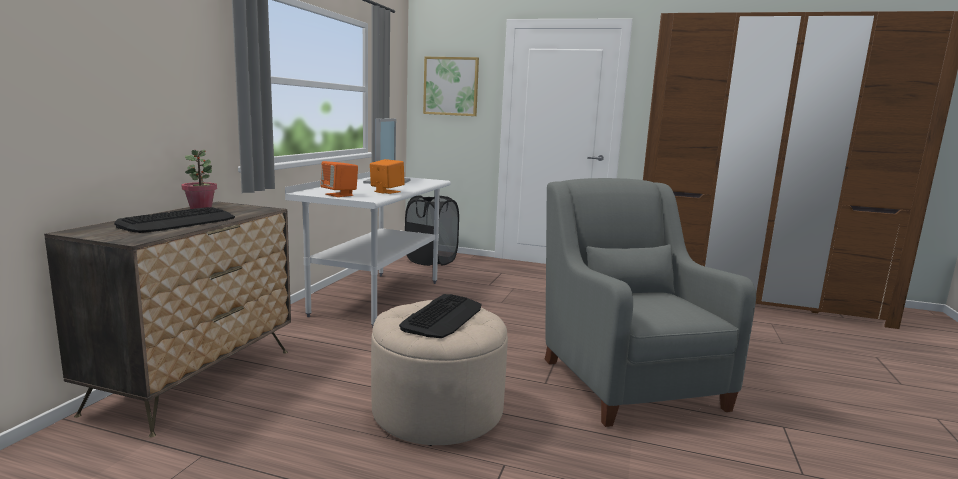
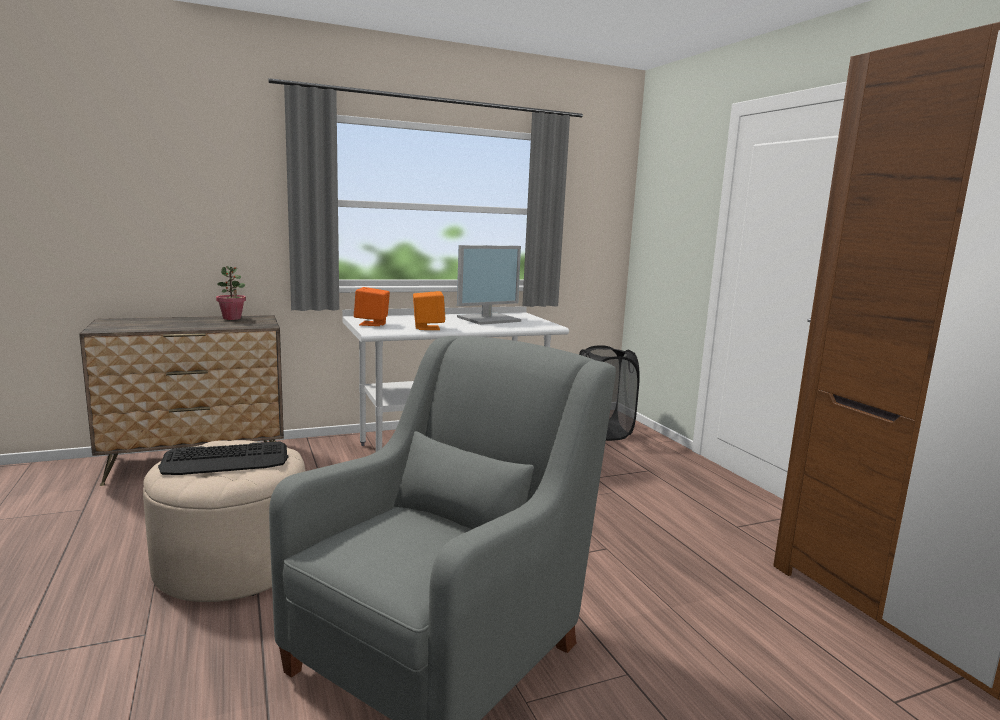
camera: 50 degrees right, 0 degrees up
keyboard [114,207,235,233] -> none
picture [423,57,479,116] -> none

